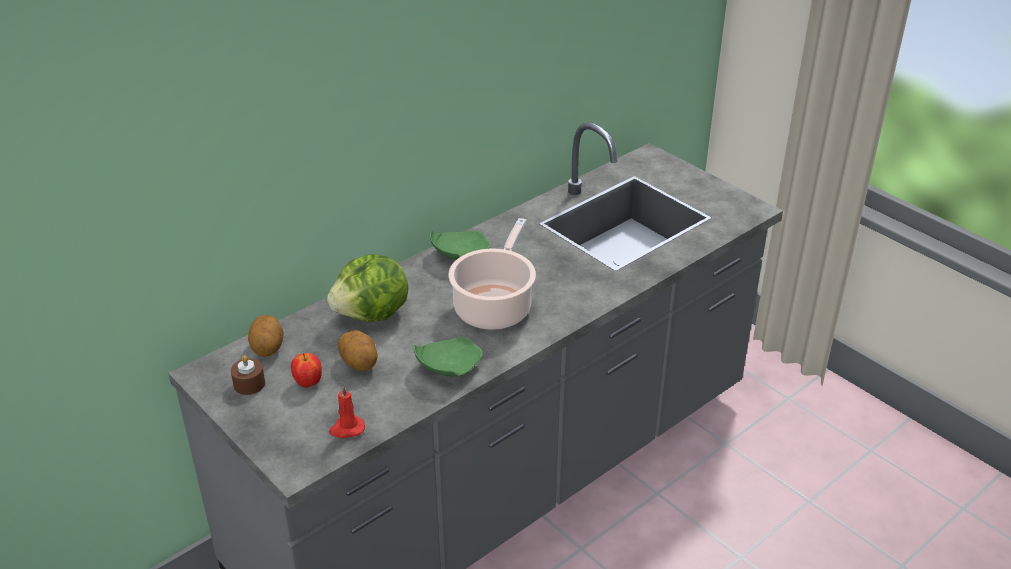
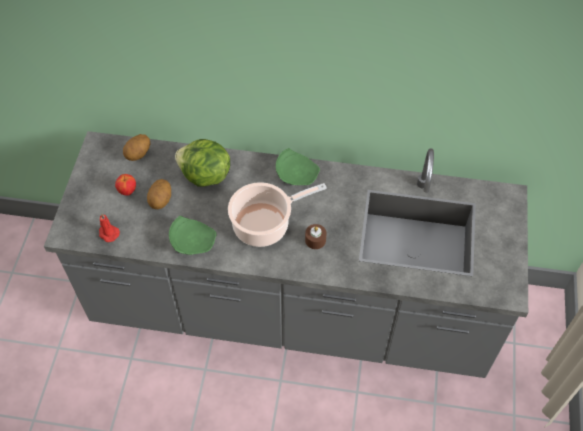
camera: 50 degrees right, 20 degrees up
brown candle [231,355,265,395] -> brown candle moved to [305,224,326,249]

